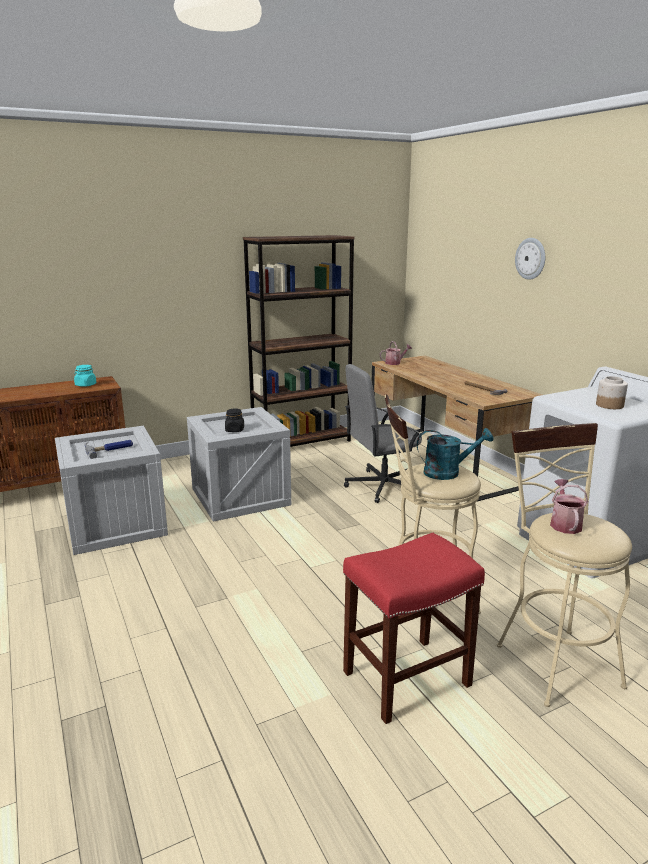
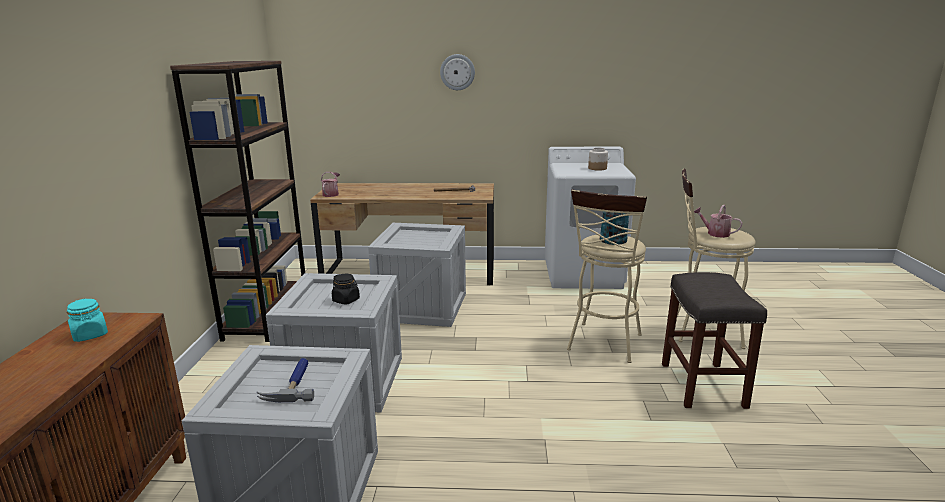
camera: 60 degrees left, 0 degrees up
red stool [343,532,485,724] -> grey stool [662,272,767,409]
grey office chair [344,364,422,503] -> crate [368,223,466,327]

